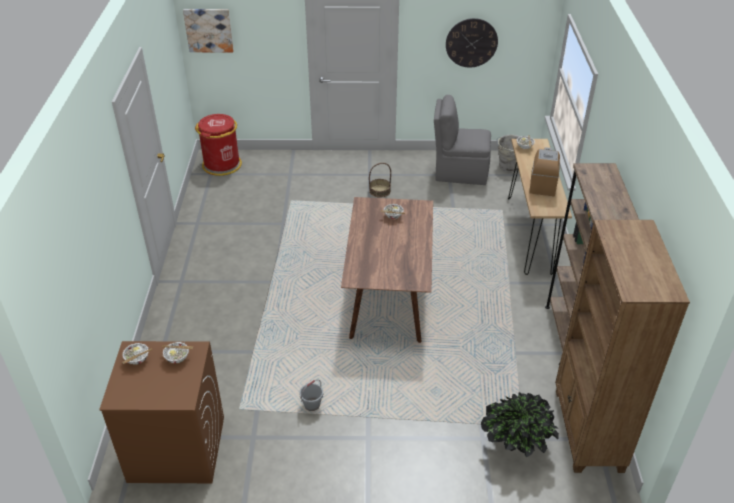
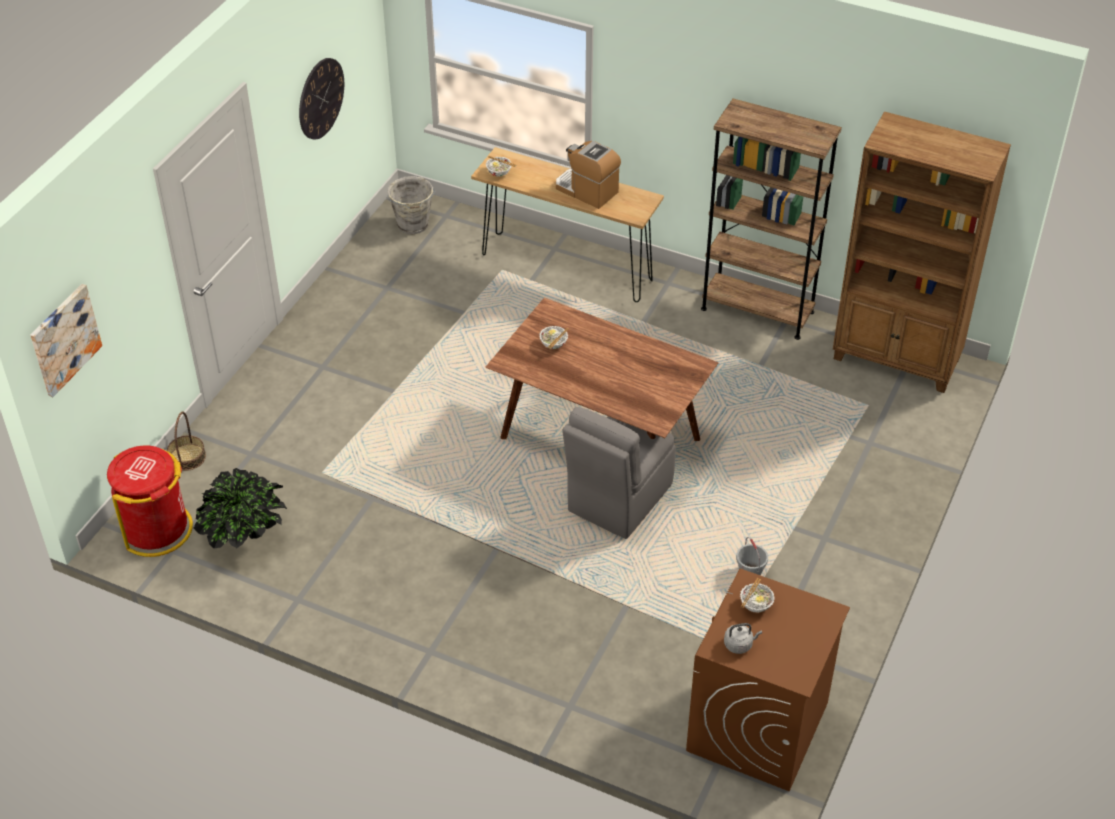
camera: 65 degrees left, 5 degrees up
bowl [122,343,153,365] -> grey kettle [724,623,762,654]
basket [369,163,391,198] -> basket moved to [167,411,206,471]
grey chair [434,95,491,185] -> grey chair moved to [562,407,676,539]
potted plant [481,392,559,457] -> potted plant moved to [194,468,287,549]

